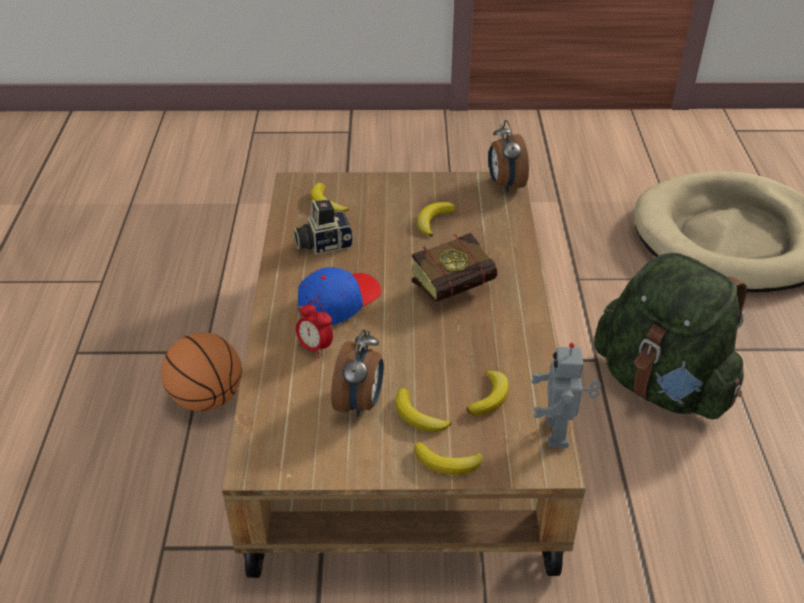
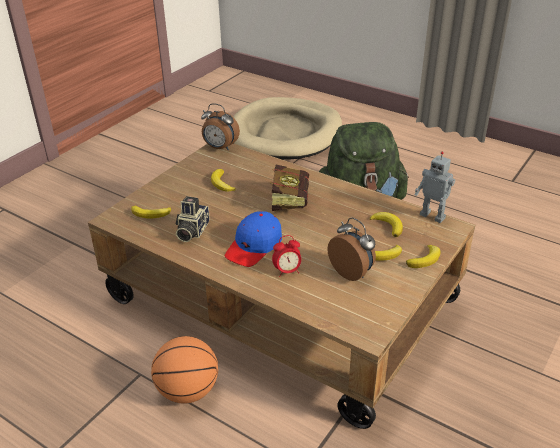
camera: 55 degrees left, 5 degrees down
blue cap [298,267,382,325] -> blue cap turned 135 degrees counterclockwise [225,211,282,267]

